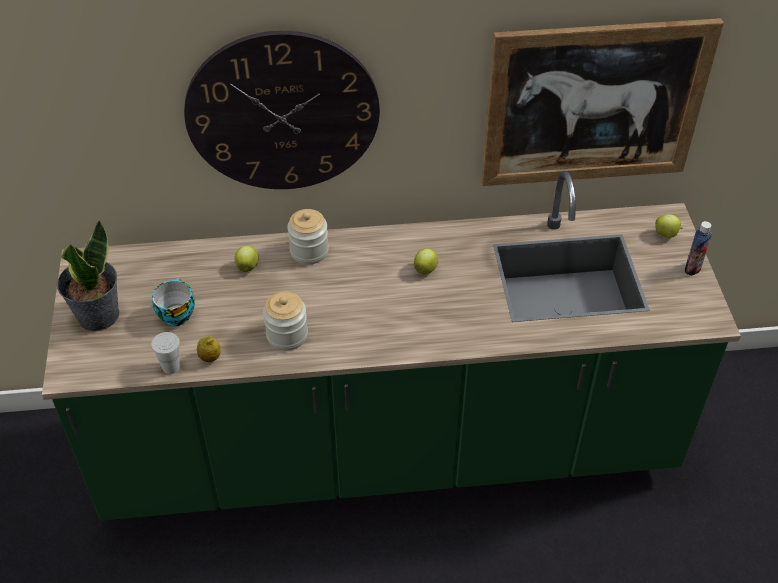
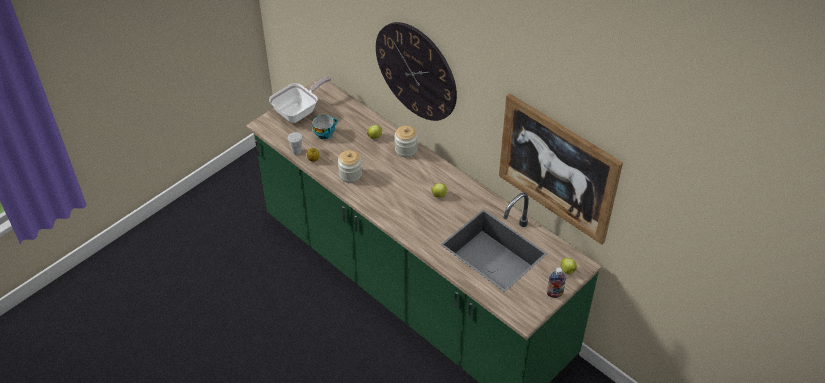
camera: 50 degrees right, 0 degrees up
potted plant [57,220,119,331] -> frying pan [269,76,331,123]

